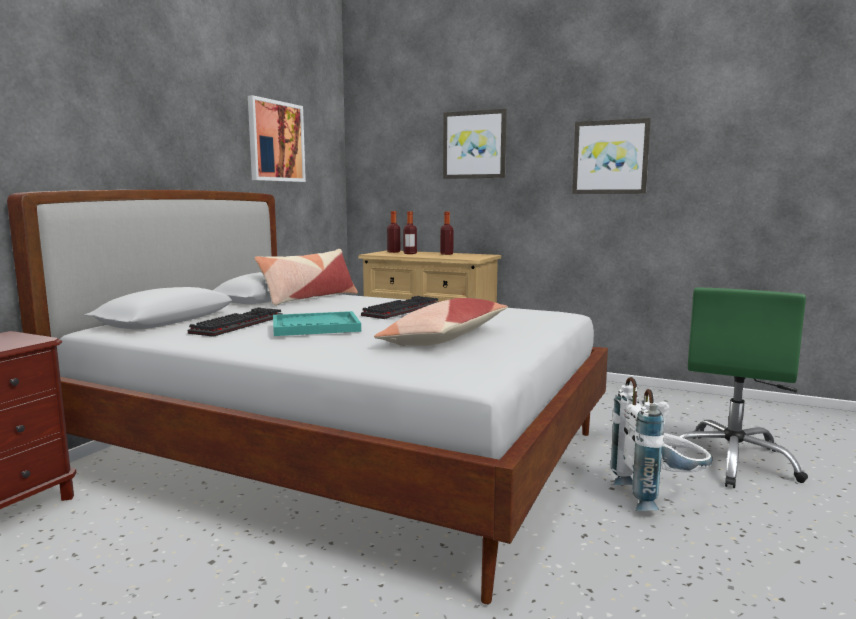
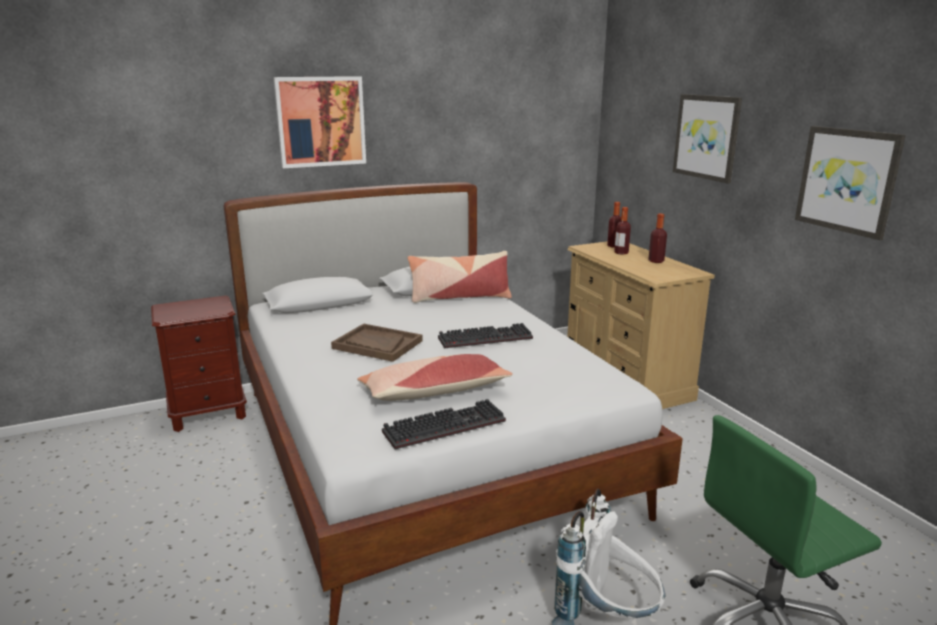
camera: 40 degrees right, 10 degrees up
keyboard [188,307,283,337] -> keyboard moved to [382,399,506,449]
picture [248,95,306,182] -> picture moved to [273,76,366,168]
turquoise tray [273,311,361,336] -> brown tray [331,324,423,362]

